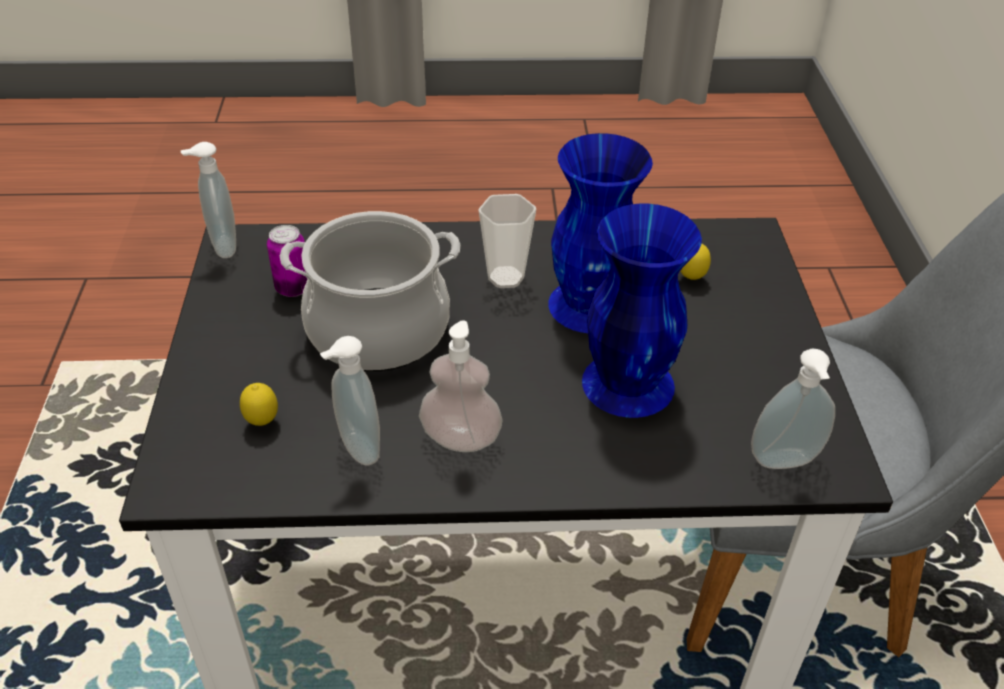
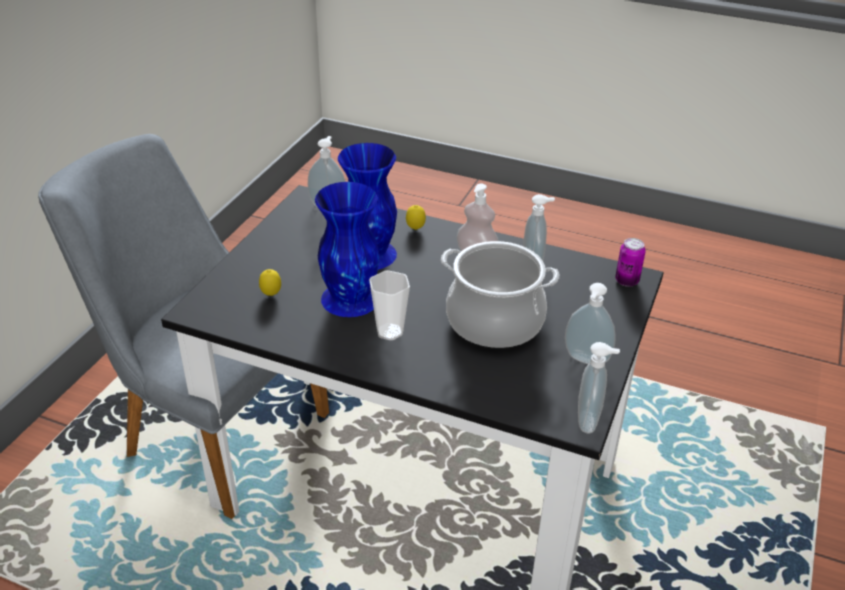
camera: 155 degrees left, 5 degrees down
lemon [240,383,278,426] -> lemon moved to [406,205,426,230]
can [267,225,307,297] -> can moved to [615,238,646,287]
none -> soap dispenser [565,283,616,364]

